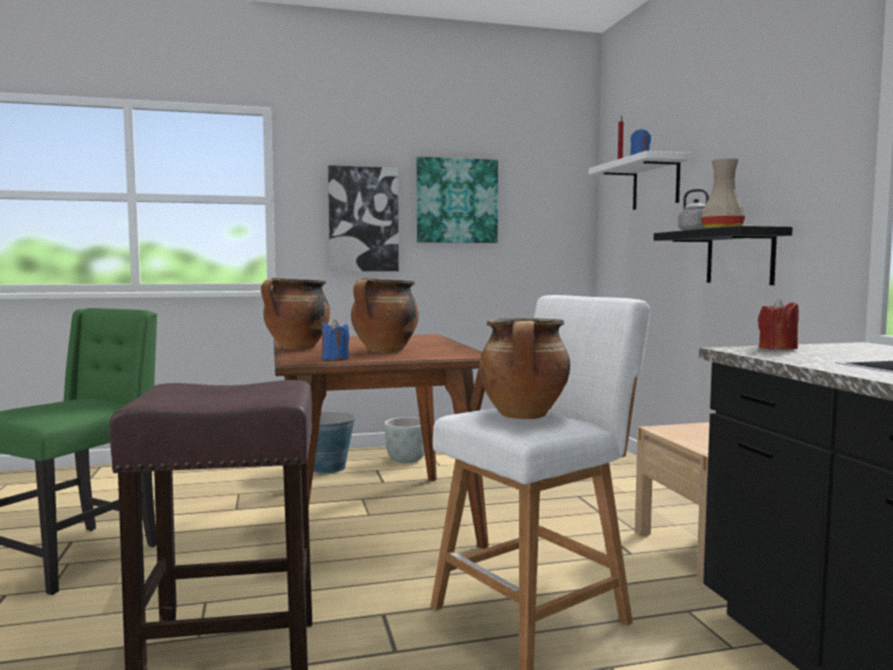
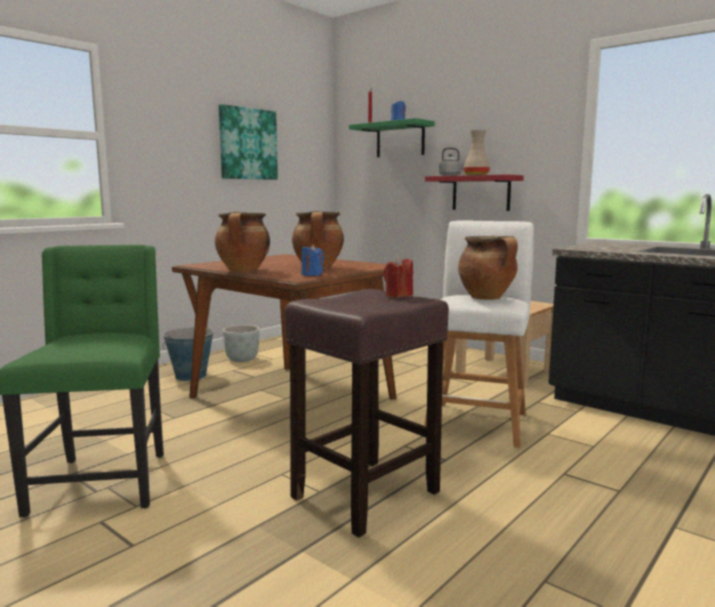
camera: 35 degrees left, 5 degrees up
picture [328,165,399,271] -> none
white shelf [589,151,691,210] -> green shelf [349,118,435,157]
black shelf [654,226,793,285] -> red shelf [425,174,524,211]
red candle [758,298,799,350] -> red candle moved to [384,256,413,297]

